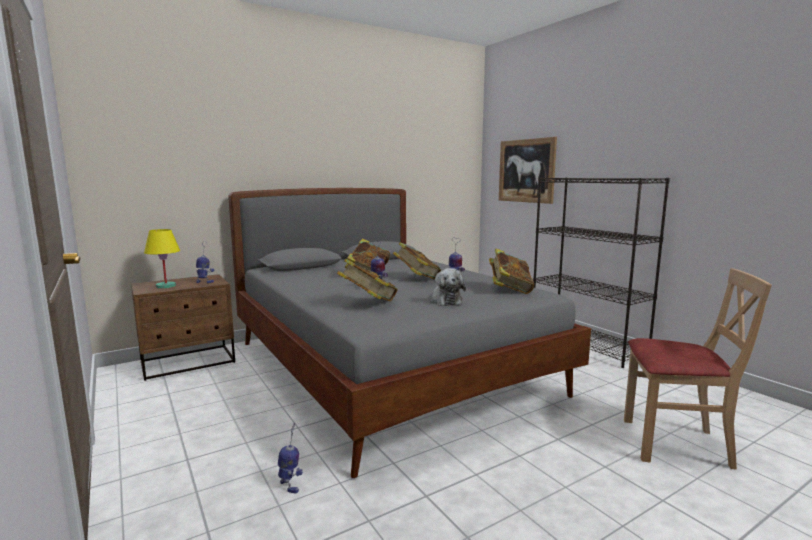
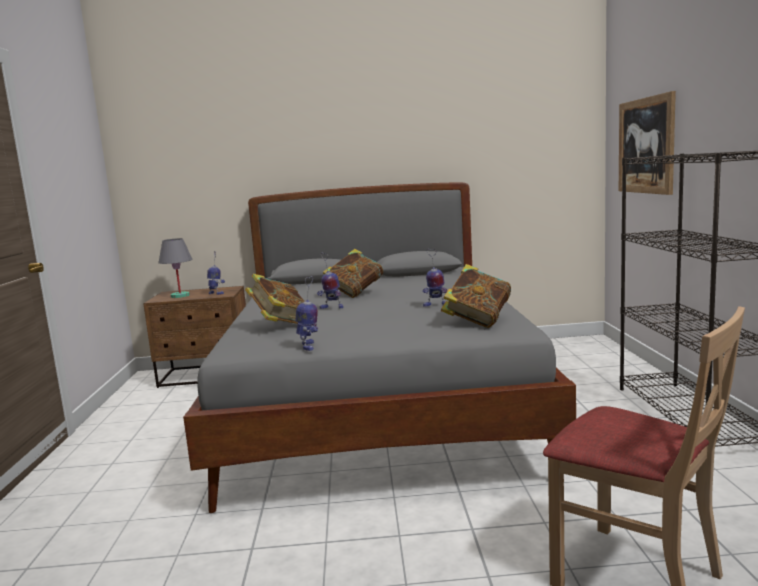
camera: 30 degrees right, 0 degrees up
yellow table lamp [144,229,180,289] -> grey table lamp [159,238,193,298]
toy robot [278,423,303,494] -> toy robot moved to [296,276,318,351]
book [393,243,441,279] -> none
plush toy [431,268,466,306] -> none

